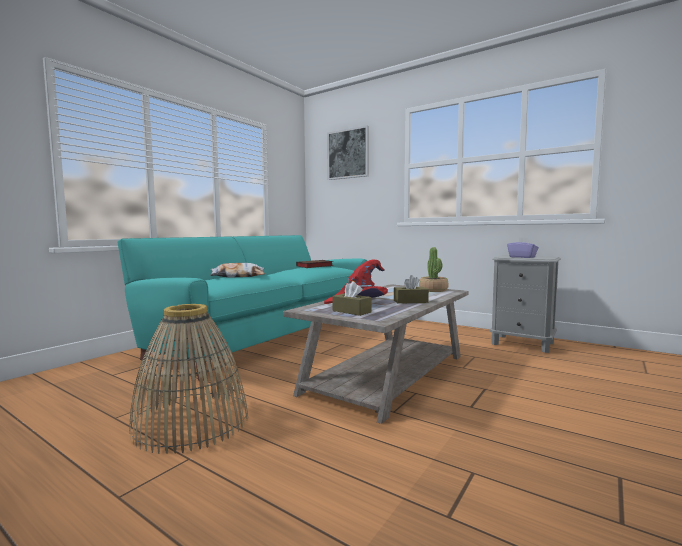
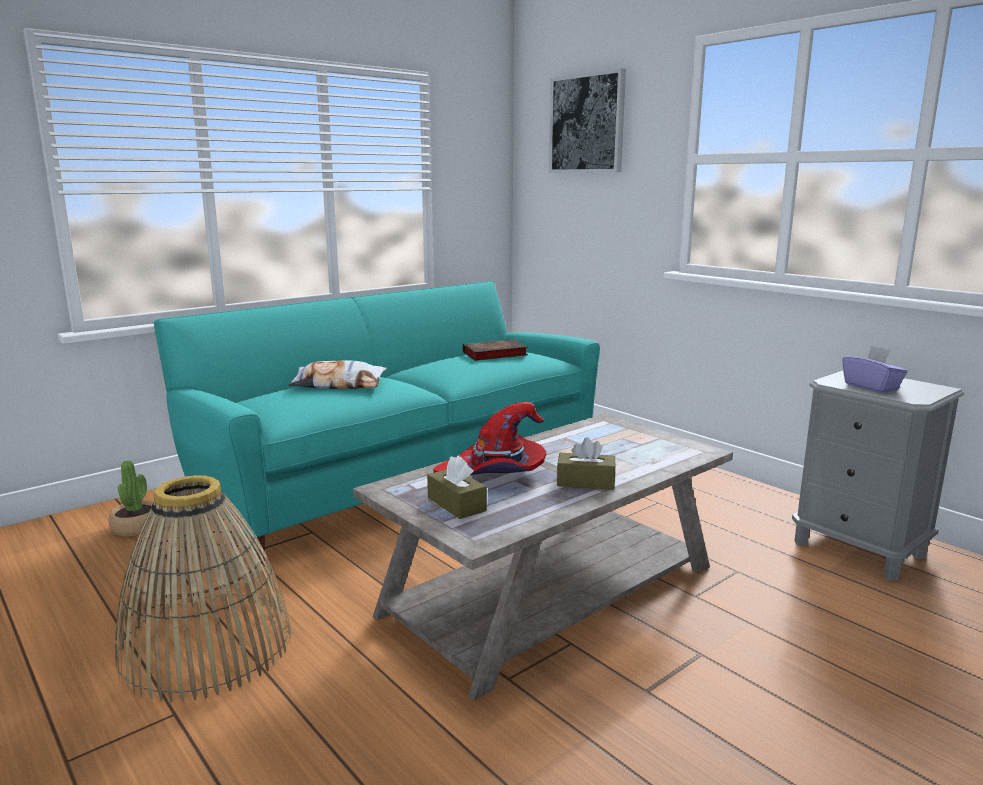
camera: 15 degrees right, 10 degrees up
potted plant [419,247,448,292] -> potted plant moved to [109,461,156,537]

